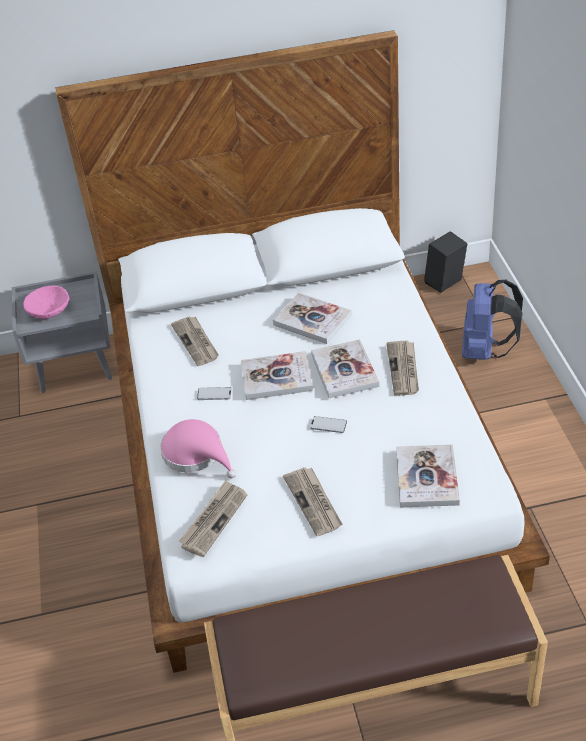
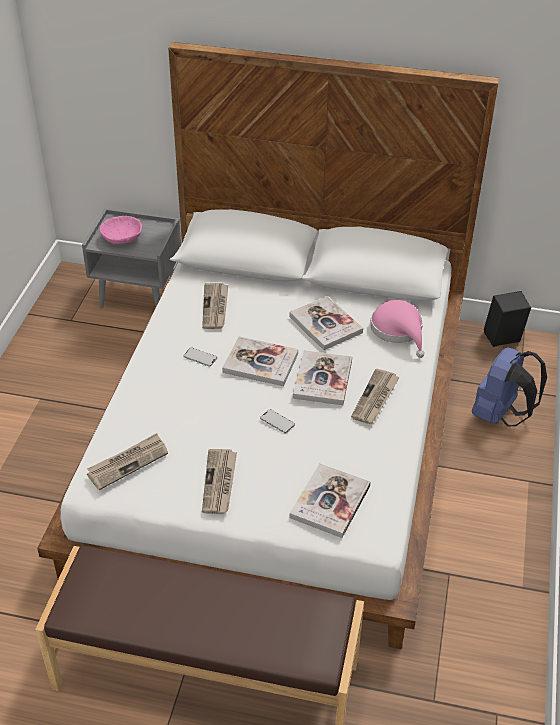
camera: 20 degrees right, 0 degrees up
pink hat [160,419,236,478] -> pink hat moved to [370,300,424,358]

